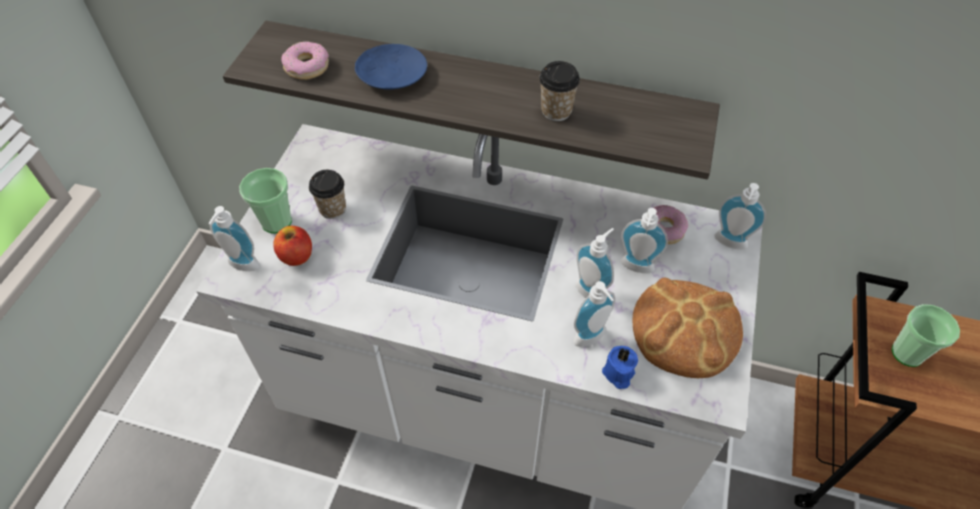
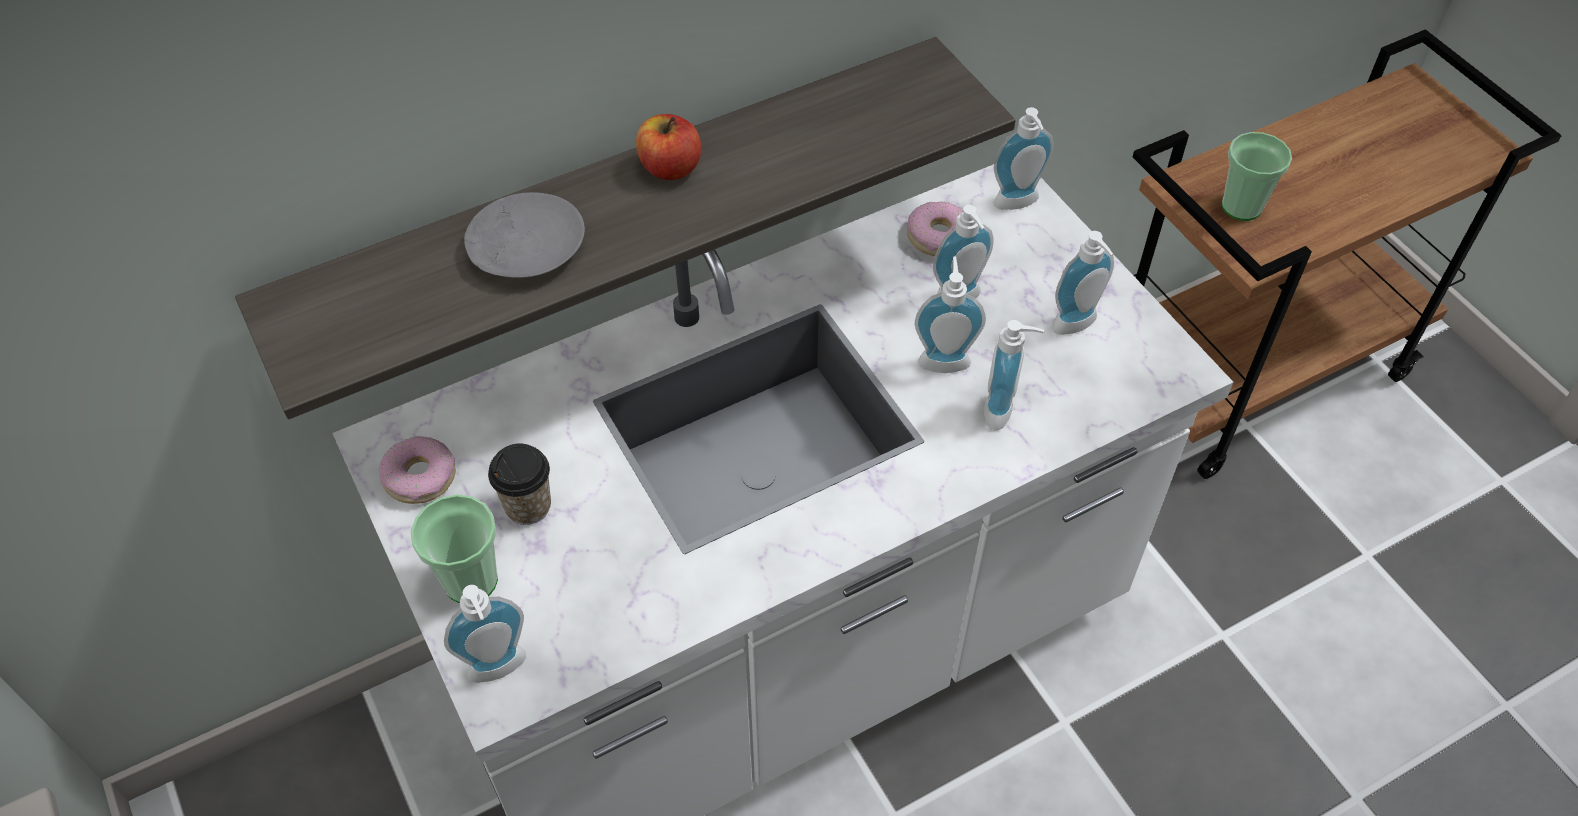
camera: 45 degrees left, 0 degrees up
apple [273,226,312,266] -> apple moved to [636,114,701,180]
donut [281,41,329,80] -> donut moved to [379,436,456,504]
blue plate [355,44,427,90] -> grey plate [464,192,585,278]
cup [539,61,580,121] -> none
blue candle [602,346,638,389] -> none
bread [632,277,743,378] -> soap dispenser [1052,231,1114,335]

